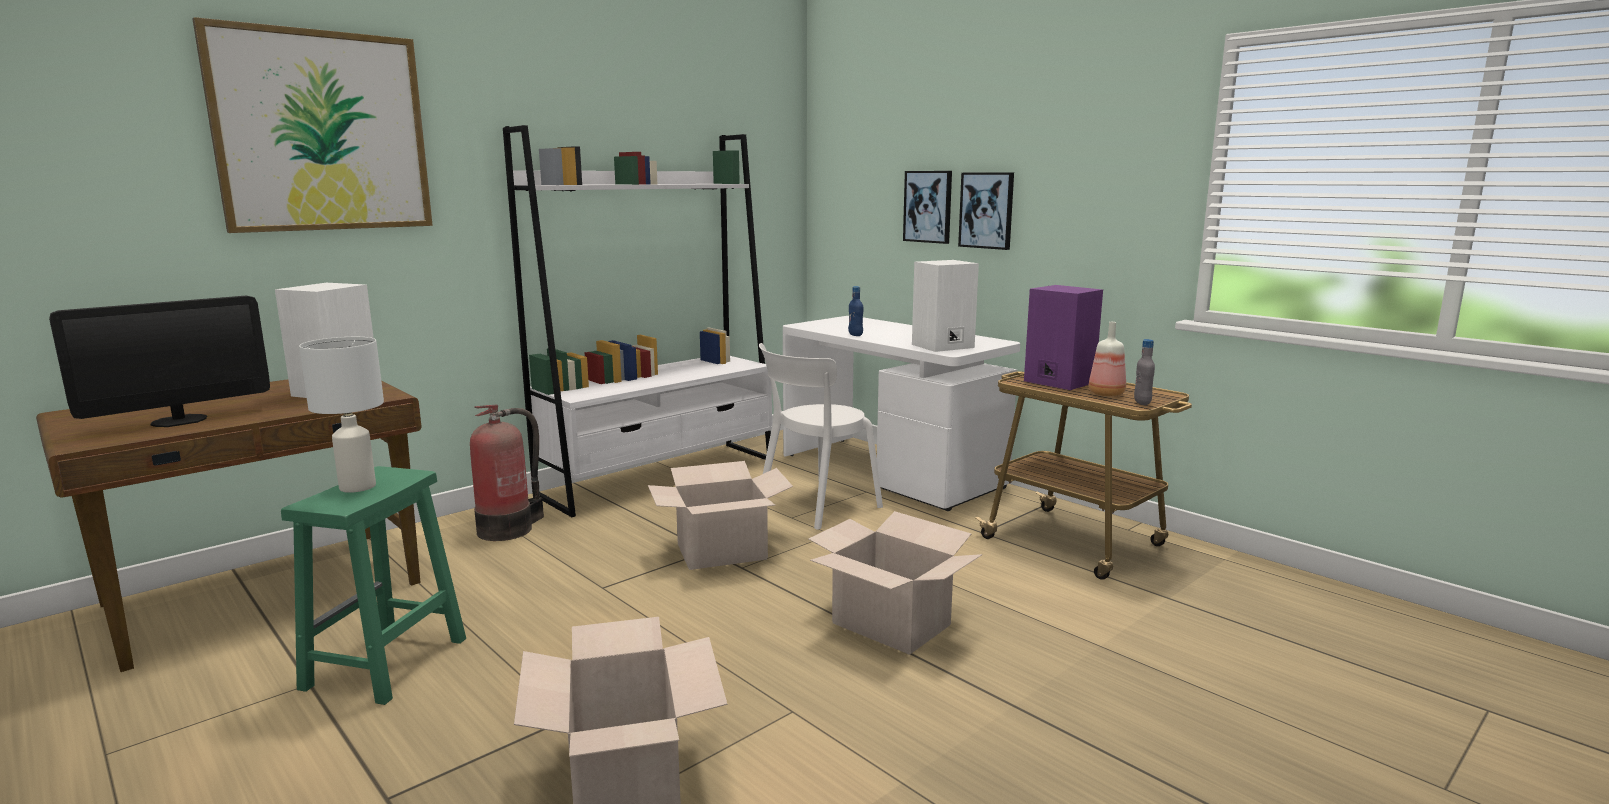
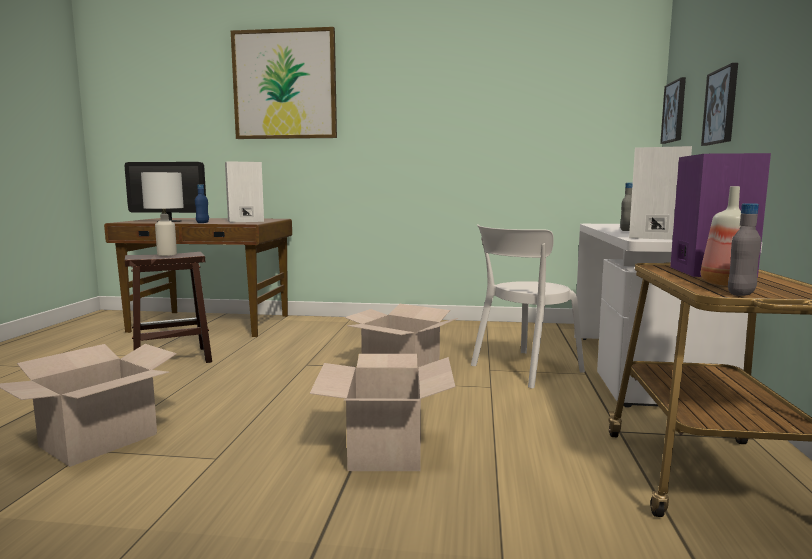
camera: 50 degrees right, 5 degrees down
green stool [281,466,466,705] -> brown stool [125,252,212,363]
fire extinguisher [470,405,544,541] -> none
white bookcase [503,125,772,517] -> none
white chair [759,343,883,530] -> white chair turned 45 degrees counterclockwise [471,224,585,388]
blue bottle [848,286,863,336] -> blue bottle moved to [195,185,209,223]
picture [958,172,1014,250] -> picture moved to [660,77,686,144]
none -> grey bottle [620,183,633,231]

